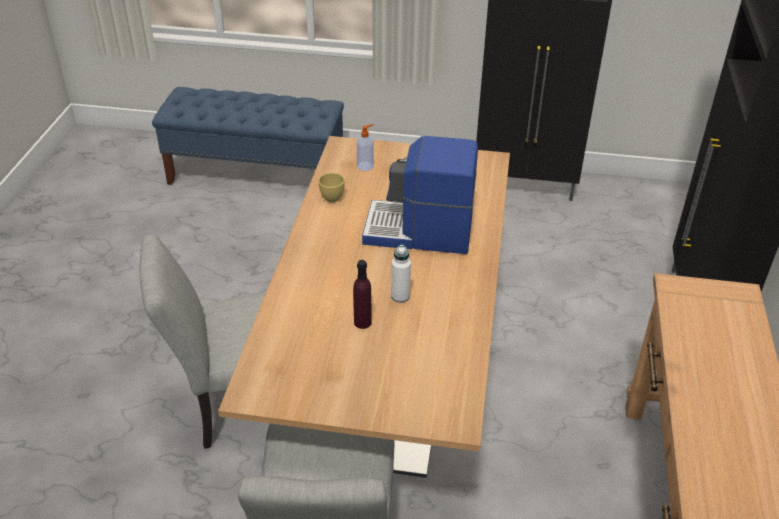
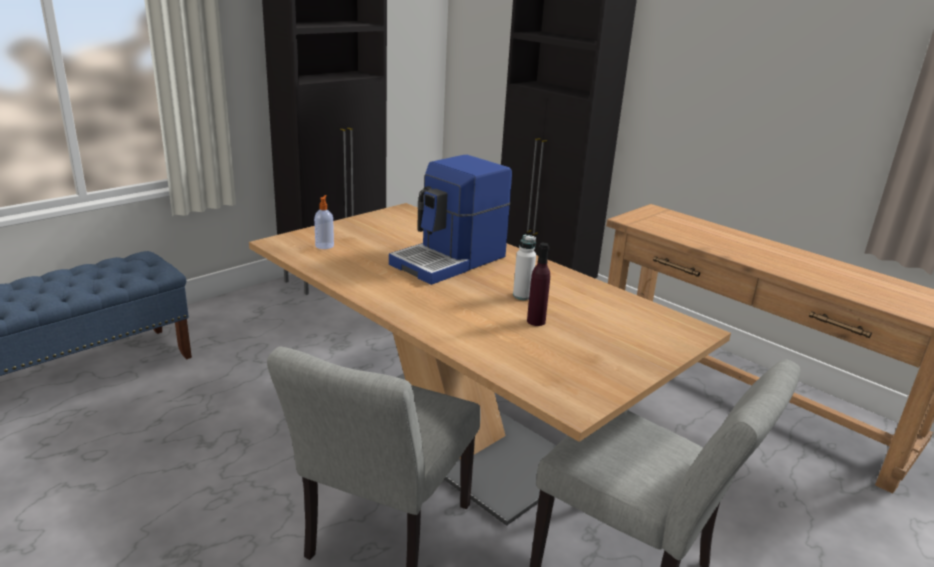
camera: 55 degrees left, 15 degrees down
yellow cup [318,173,345,202] -> none

